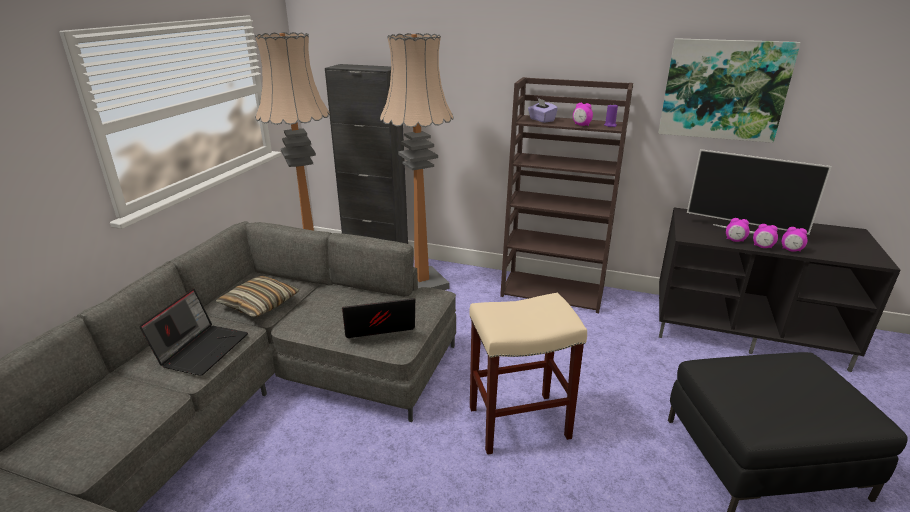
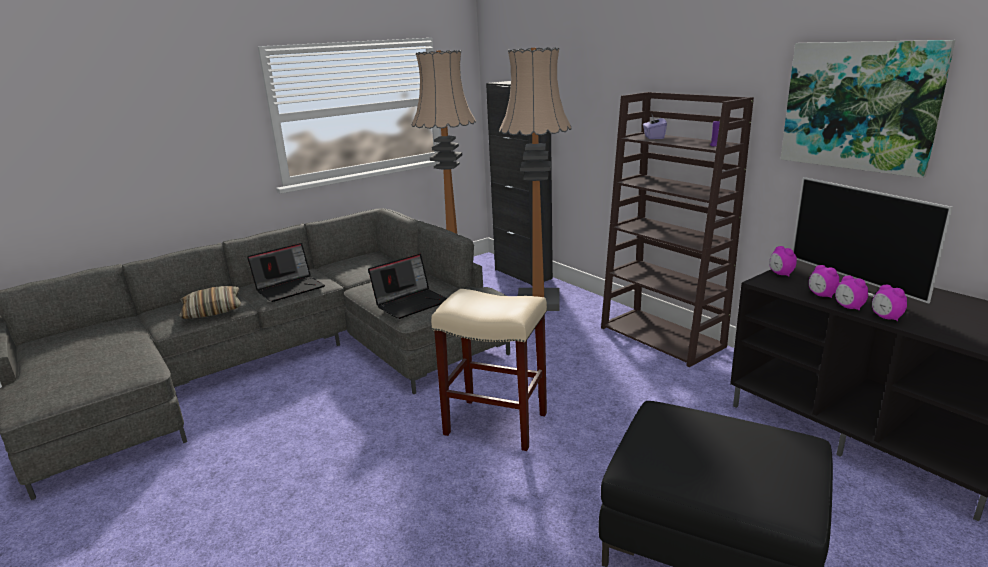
camera: 35 degrees right, 5 degrees down
pillow [216,276,299,318] -> pillow moved to [179,286,241,319]
laptop [342,298,415,338] -> laptop turned 120 degrees clockwise [368,254,447,319]
alarm clock [573,103,593,126] -> alarm clock moved to [769,246,797,277]

